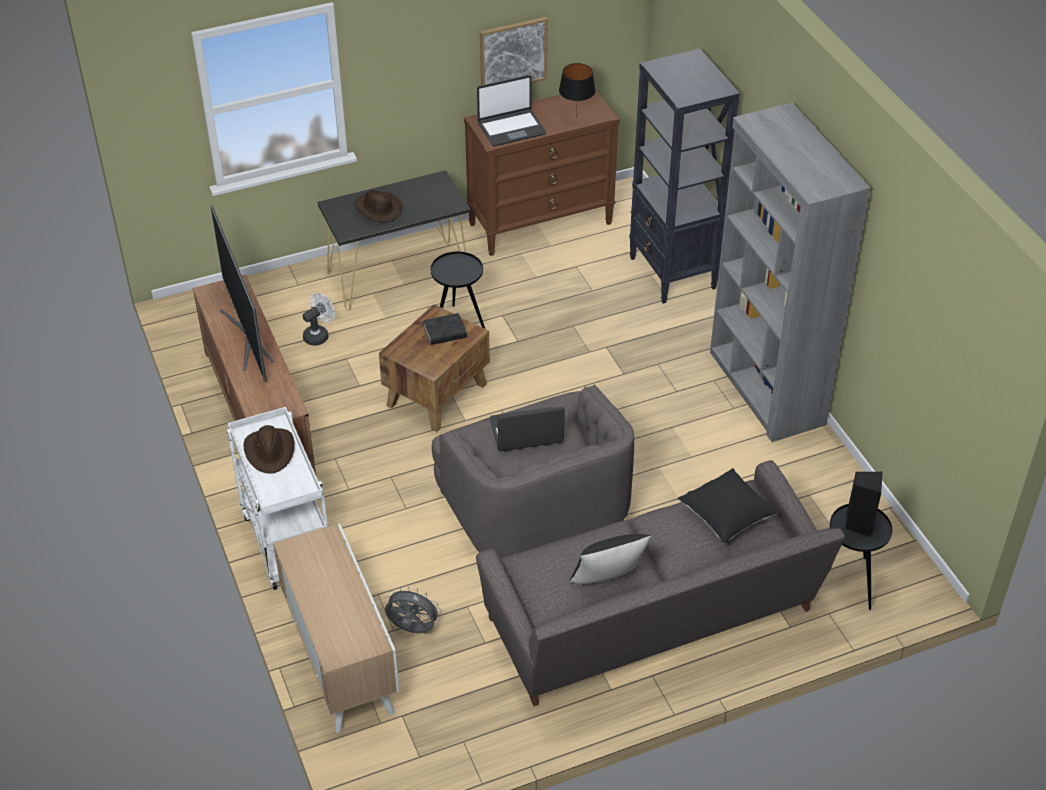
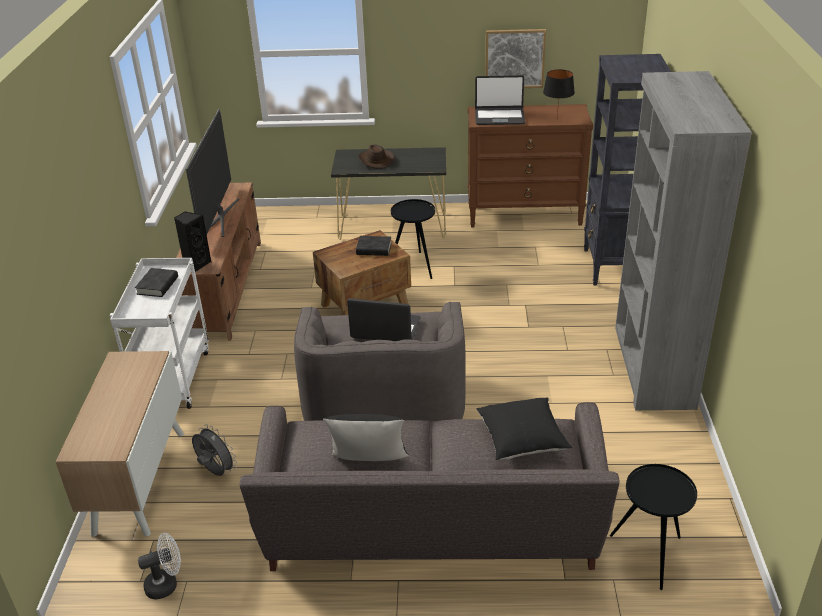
camera: 25 degrees right, 10 degrees down
brown hat [244,425,295,474] -> black book [135,268,178,297]
white fan [303,293,335,346] -> white fan moved to [138,533,181,599]
black speaker [845,471,883,537] -> black speaker moved to [174,212,212,272]

